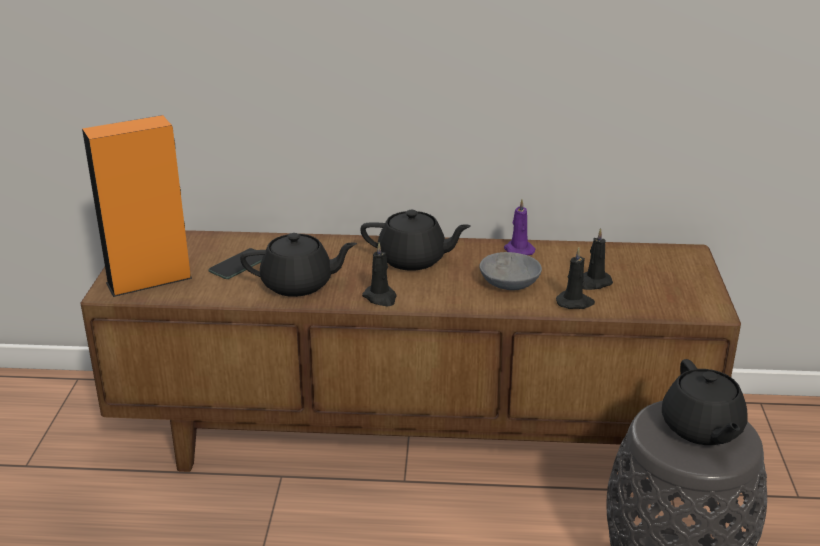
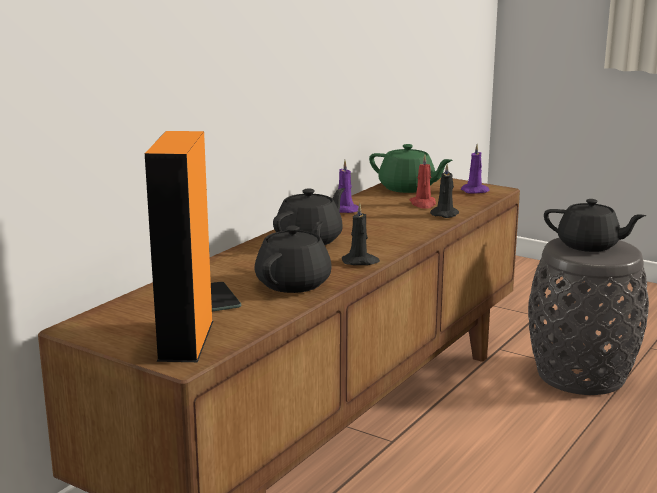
camera: 60 degrees left, 10 degrees down
grey bowl [480,252,542,290] -> none
black candle [583,228,613,290] -> red candle [410,154,436,209]
none -> green teapot [369,144,453,193]
none -> purple candle [461,144,490,194]

